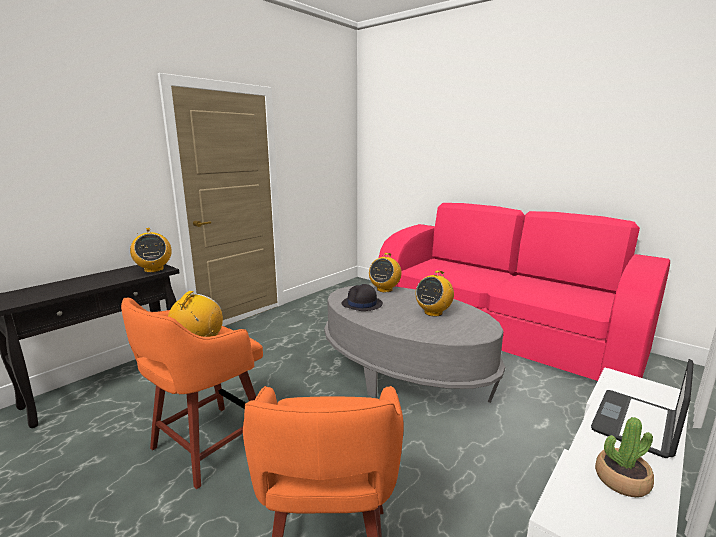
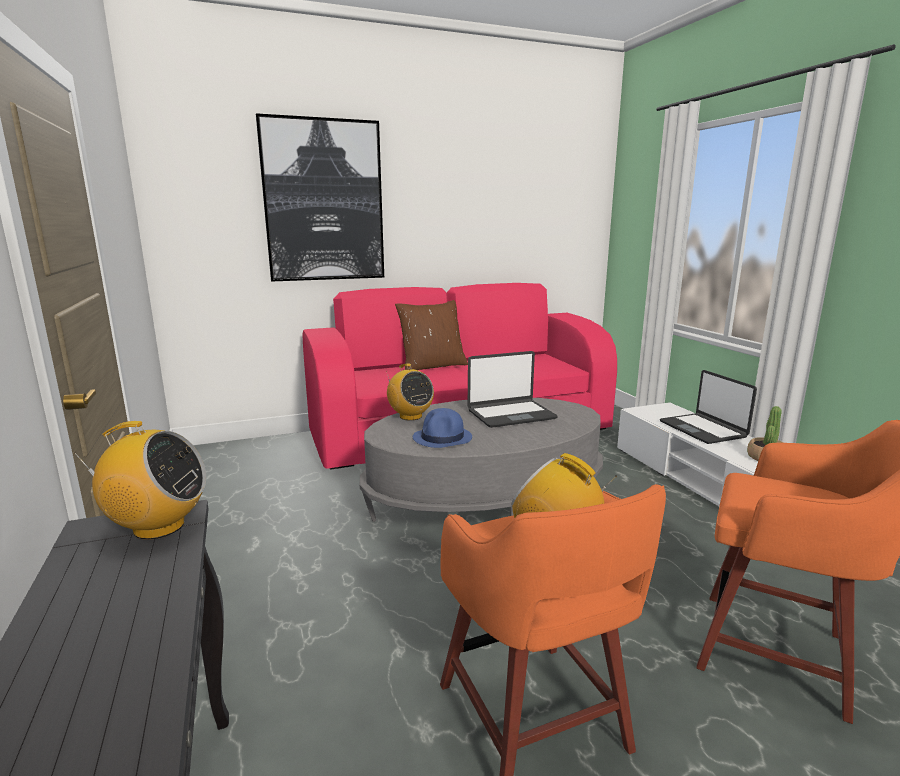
camera: 60 degrees left, 0 degrees up
black hat [342,284,383,311] -> blue hat [413,408,472,448]
radio [415,270,454,317] -> laptop [468,351,558,428]
none -> picture [256,113,384,282]
none -> brown pillow [395,300,468,370]

